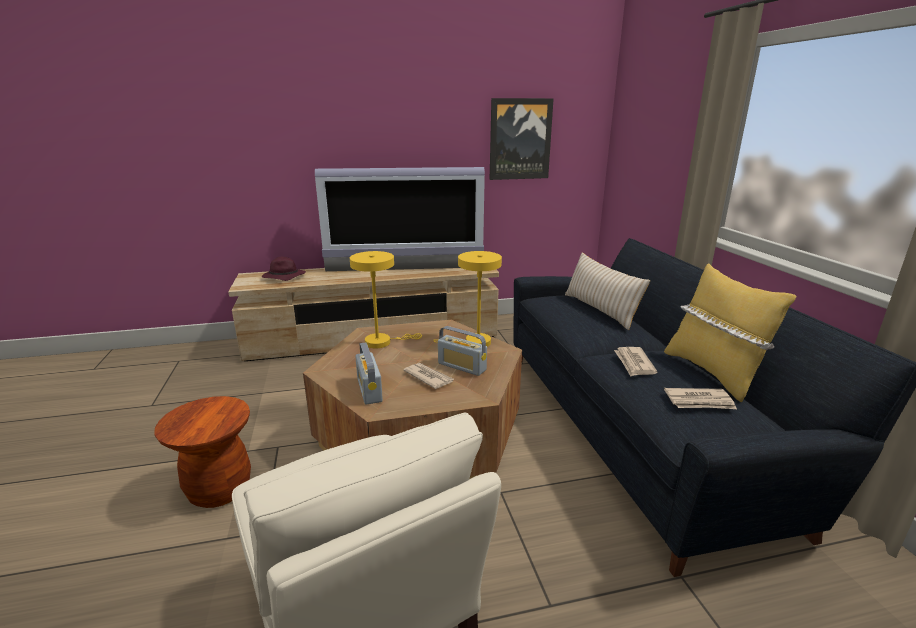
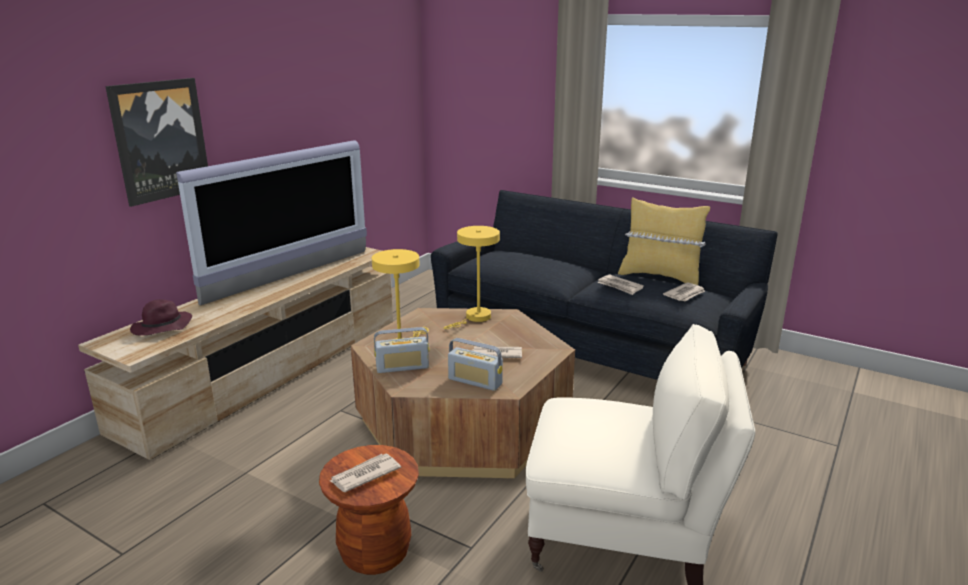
camera: 45 degrees left, 0 degrees up
radio [438,326,487,376] -> radio moved to [374,327,429,373]
picture [490,98,554,180] -> picture moved to [105,78,208,207]
beige pillow [565,253,650,330] -> none
none -> newspaper [330,454,401,492]

